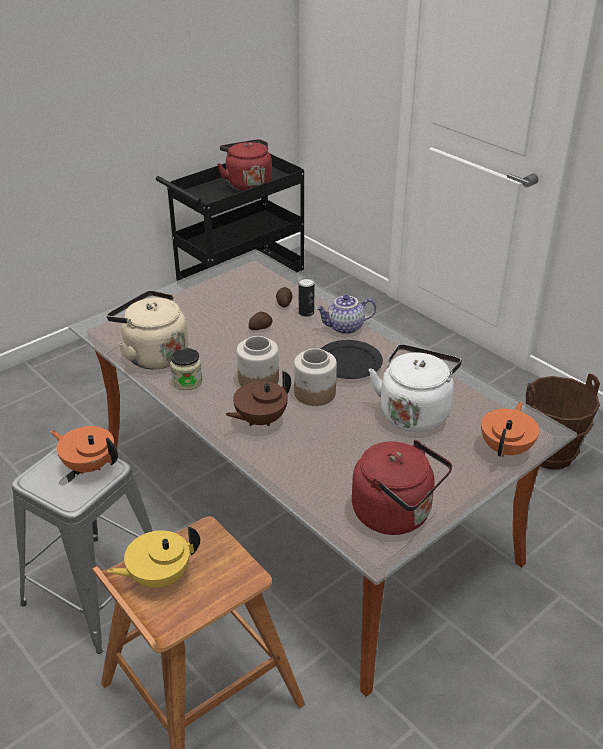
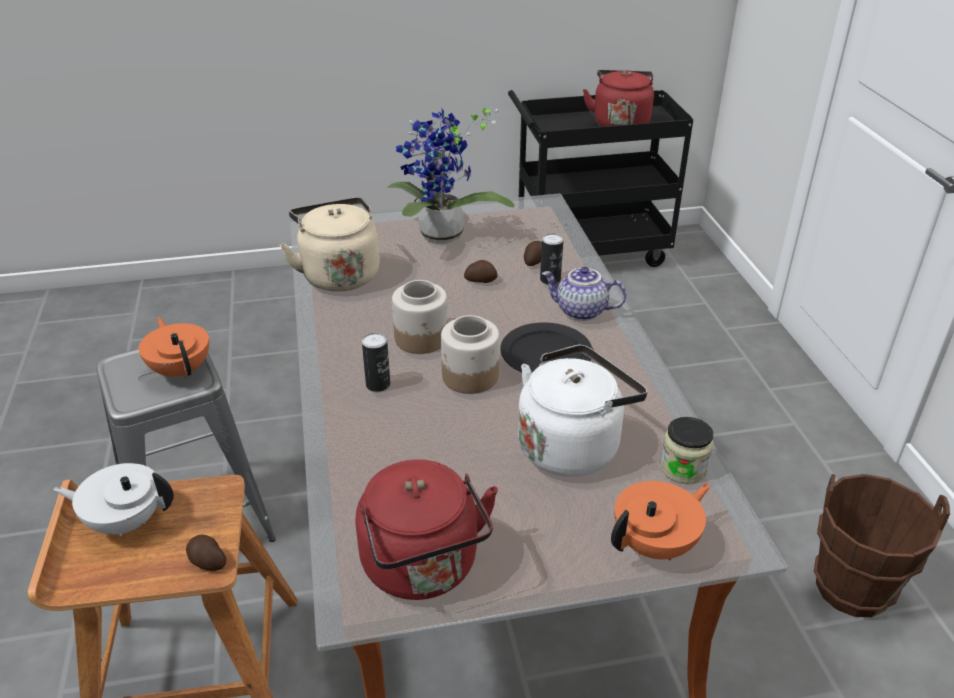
camera: 30 degrees right, 0 degrees up
yellow teapot [107,526,200,588] -> white teapot [53,463,174,537]
jar [170,348,203,390] -> jar moved to [660,417,714,484]
brown teapot [225,371,291,426] -> can [362,333,390,392]
none -> potato [186,535,226,571]
none -> potted plant [387,108,514,244]

